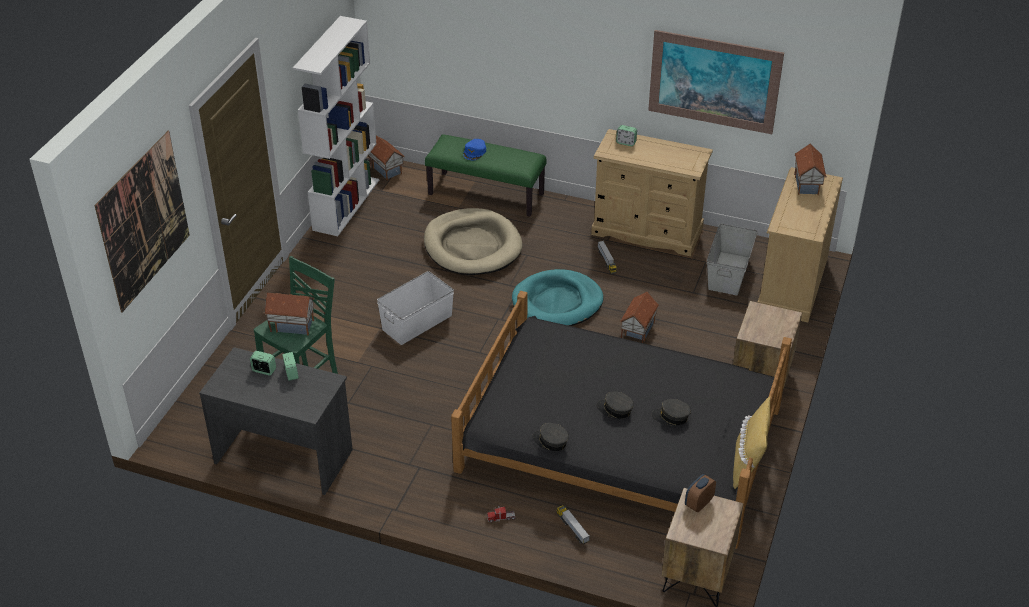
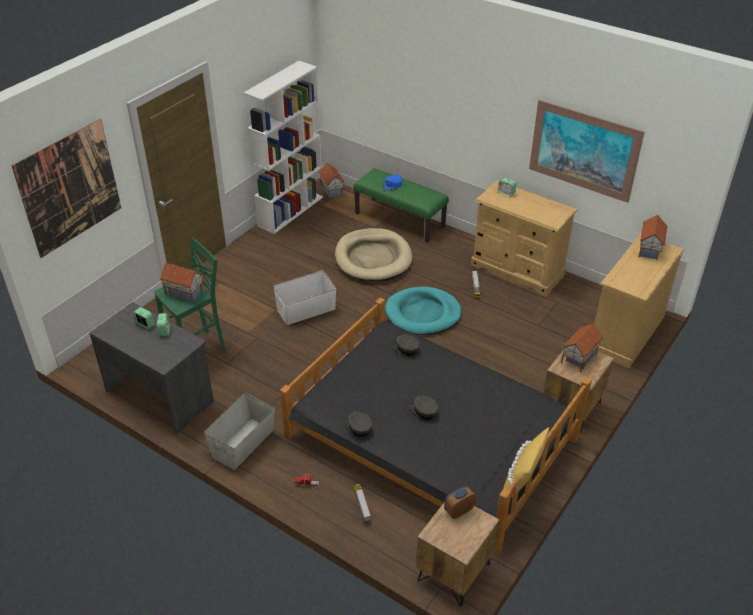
camera: 15 degrees right, 0 degrees up
toy house [620,292,659,343] -> toy house moved to [561,324,603,372]
grey cap [652,399,691,425] -> grey cap moved to [390,334,420,356]
grey storage box [707,223,758,295] -> grey storage box moved to [204,393,275,470]

